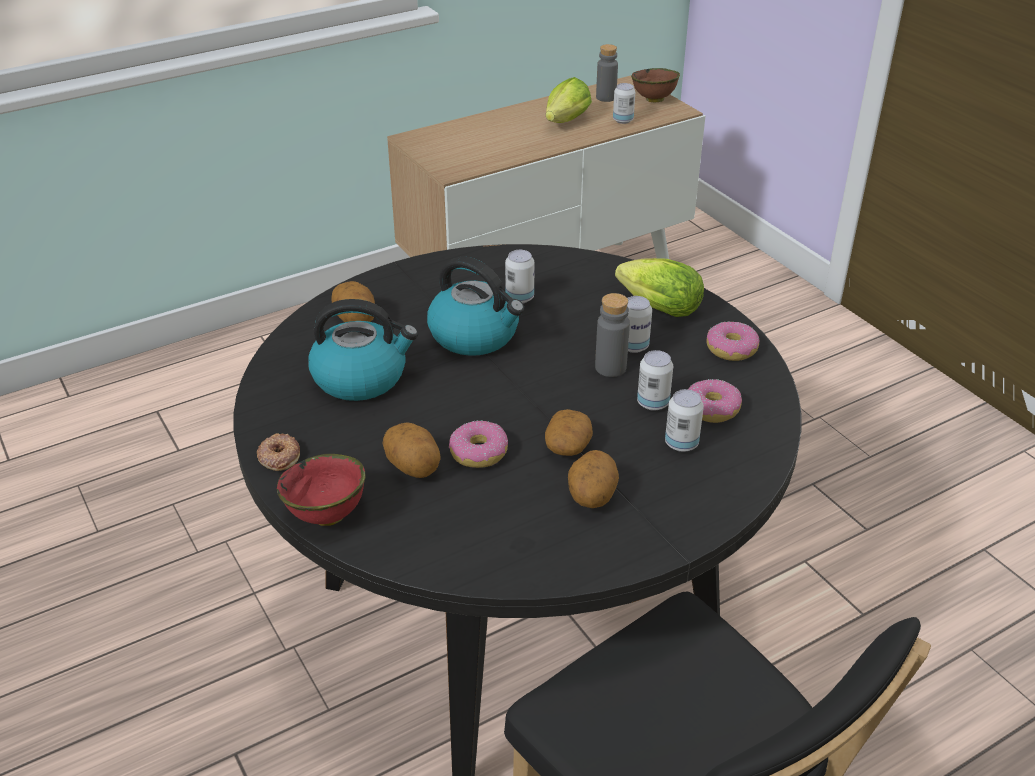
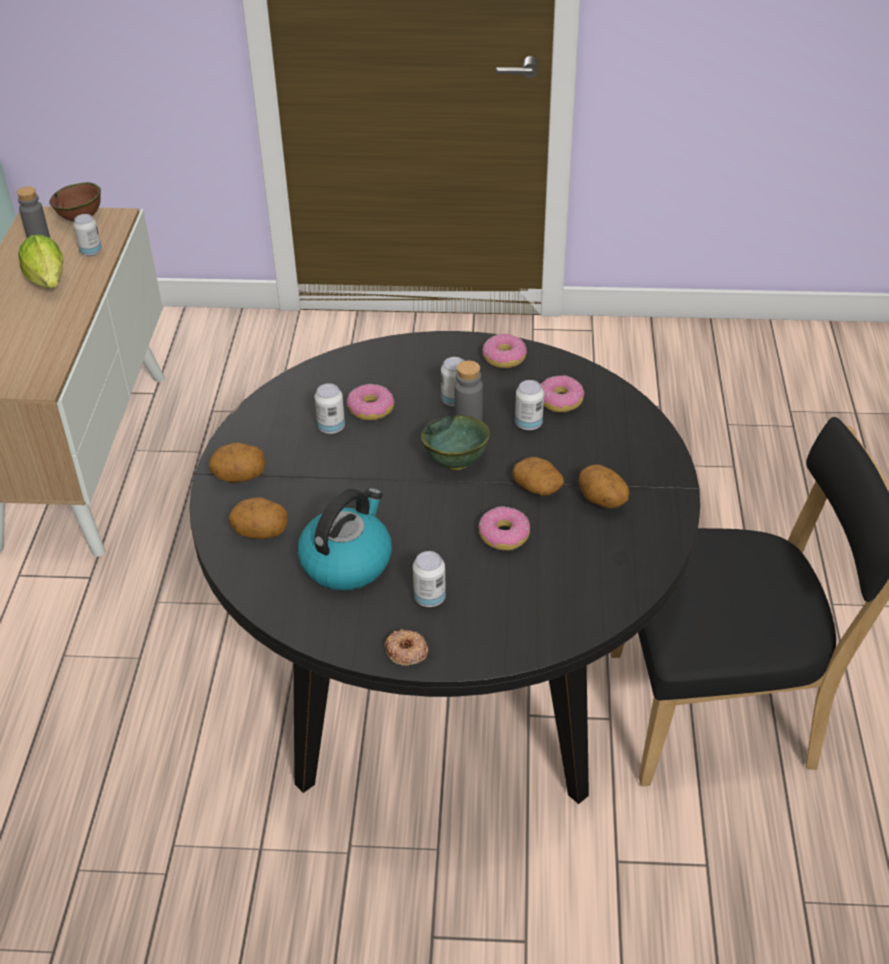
camera: 55 degrees left, 5 degrees up
red bowl [277,454,366,526] -> none
potato [382,422,441,478] -> potato moved to [209,442,266,483]
kettle [427,256,524,356] -> none
lettuce [615,258,704,317] -> none
can [665,389,704,452] -> can moved to [413,551,446,607]
none -> donut [347,384,395,421]
none -> green bowl [421,415,490,470]

